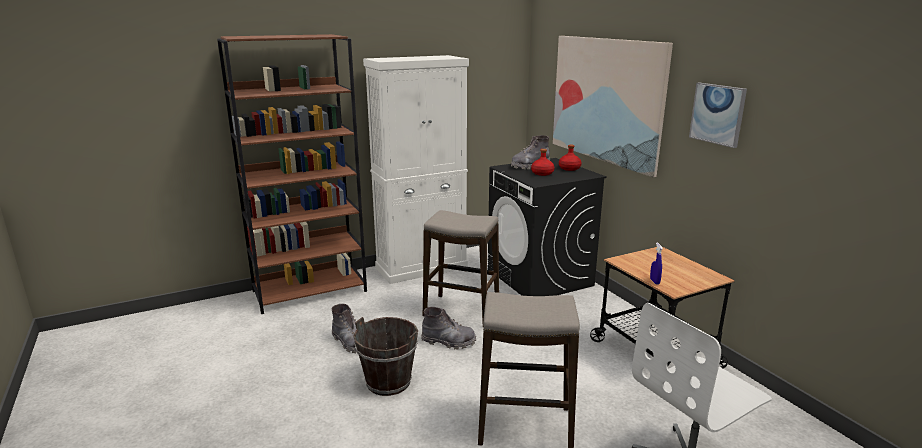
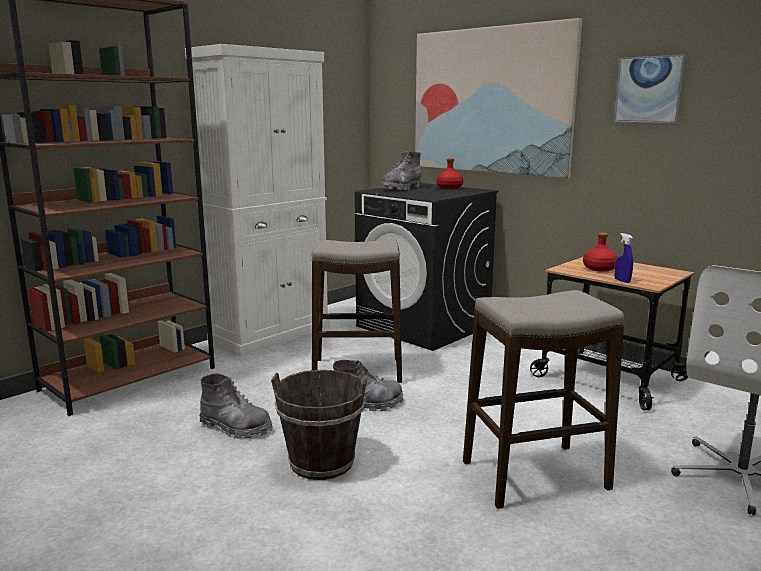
camera: 20 degrees left, 5 degrees down
red bottle [531,149,555,176] -> red bottle moved to [583,232,618,272]

